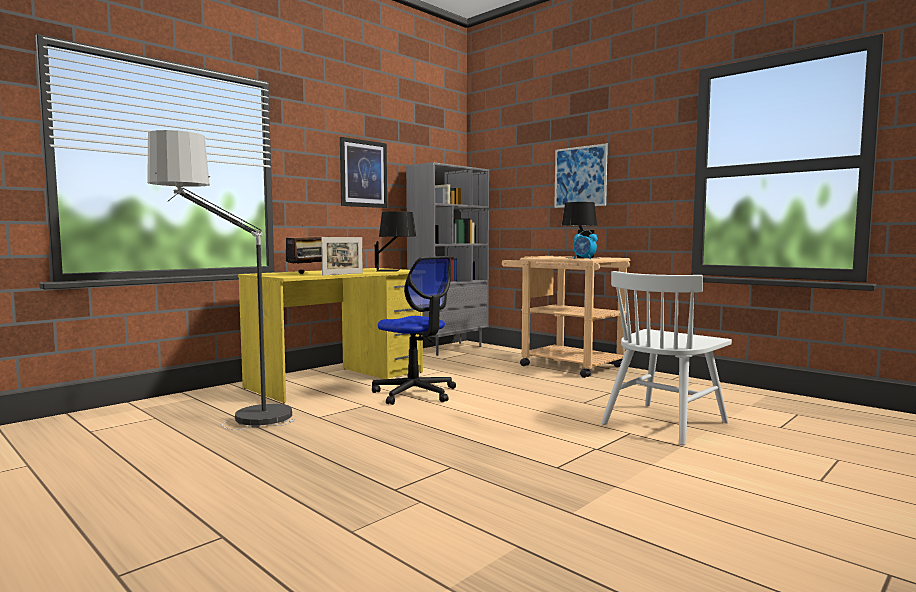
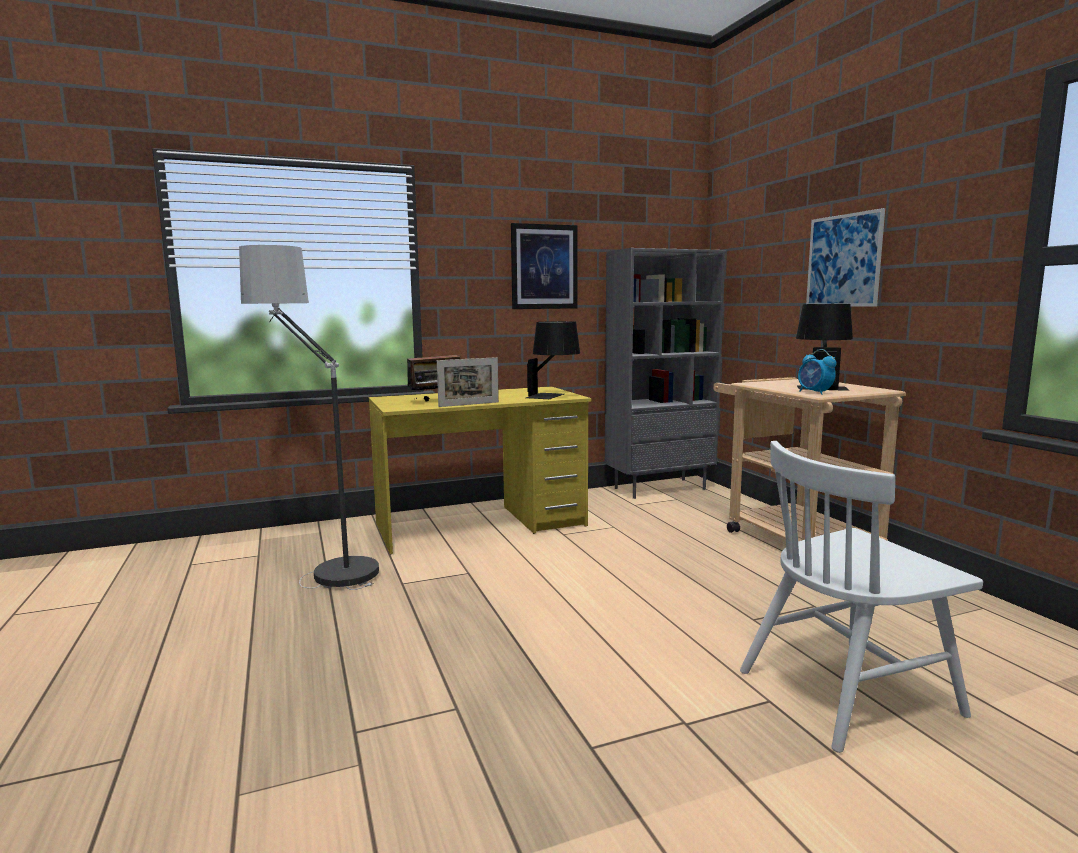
camera: 25 degrees right, 5 degrees up
office chair [372,256,456,405] -> none

